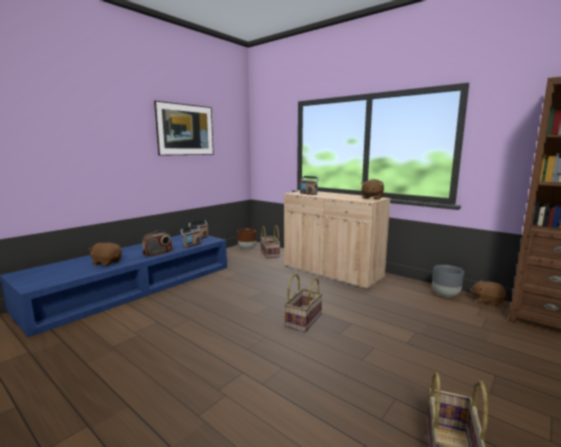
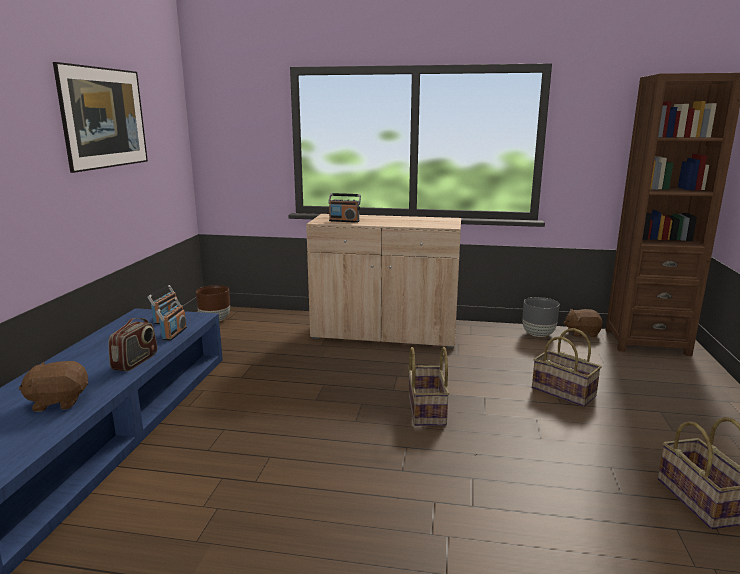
camera: 30 degrees left, 5 degrees up
basket [260,225,280,258] -> basket moved to [532,328,602,407]
brown plush toy [361,179,384,200] -> none

